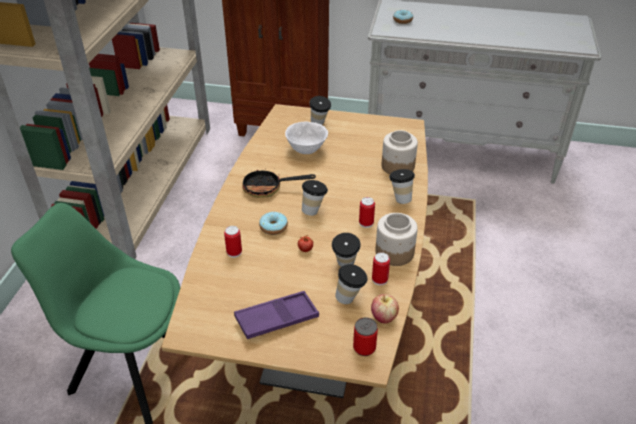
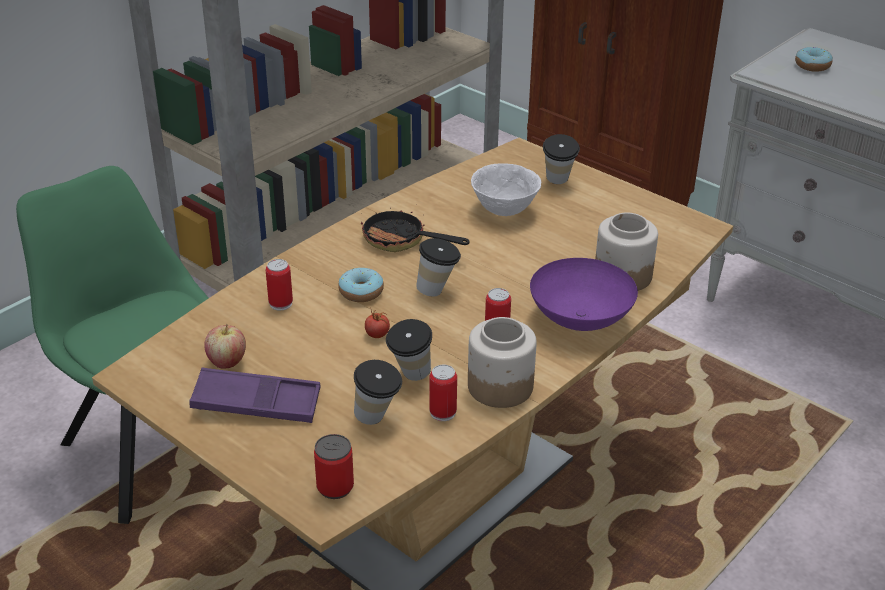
camera: 30 degrees right, 5 degrees down
apple [371,294,399,324] -> apple moved to [204,324,246,369]
cup [389,169,415,204] -> purple bowl [530,258,638,331]

